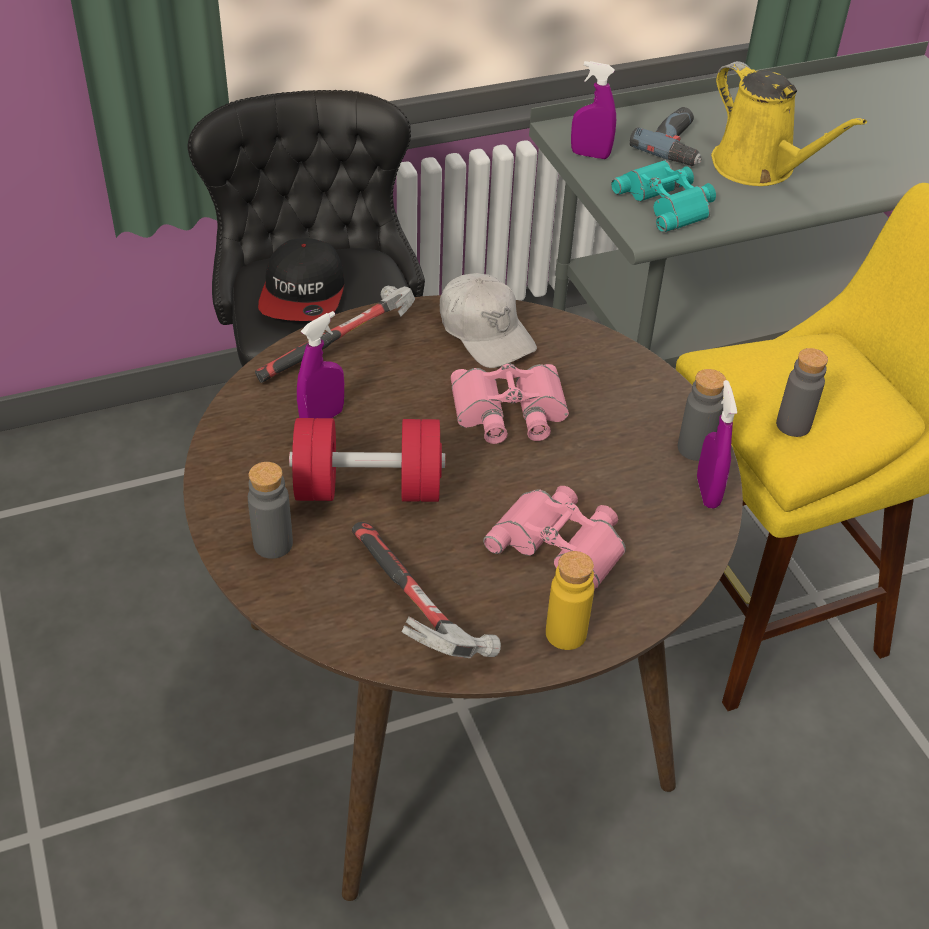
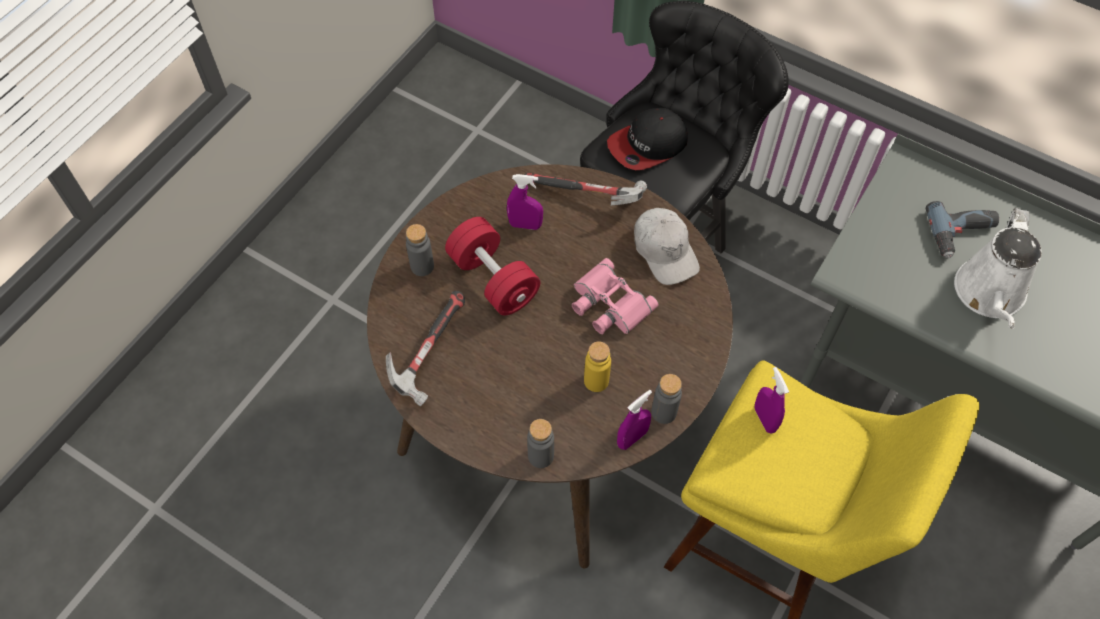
camera: 55 degrees right, 15 degrees up
white cap [440,273,537,368] -> white cap turned 45 degrees counterclockwise [634,208,700,285]
pink binoculars [483,486,626,590] -> none
yellow bottle [546,551,594,650] -> yellow bottle moved to [584,341,611,392]
purple spray bottle [571,61,616,159] -> purple spray bottle moved to [755,367,789,433]
turquoise binoculars [611,160,716,233] -> none
yellow watering can [711,61,867,186] -> white watering can [954,208,1042,329]
grey bottle [776,348,828,437] -> grey bottle moved to [527,419,554,468]

